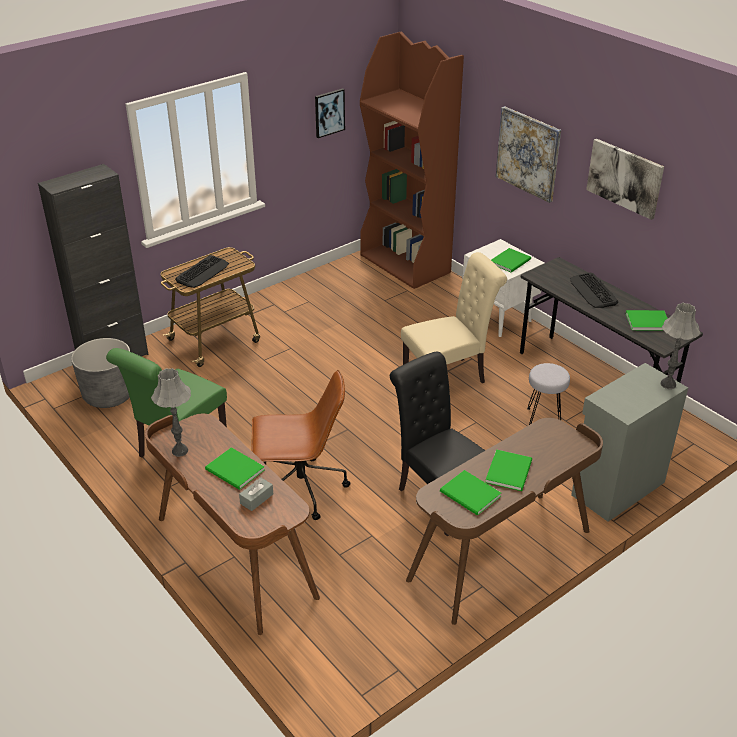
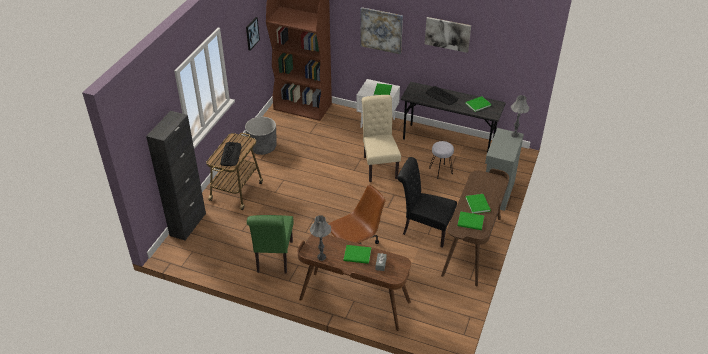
camera: 30 degrees left, 5 degrees up
grey planter [71,338,130,408] -> grey planter moved to [245,117,277,155]
beige chair [401,252,507,383] -> beige chair turned 45 degrees counterclockwise [362,95,401,182]

